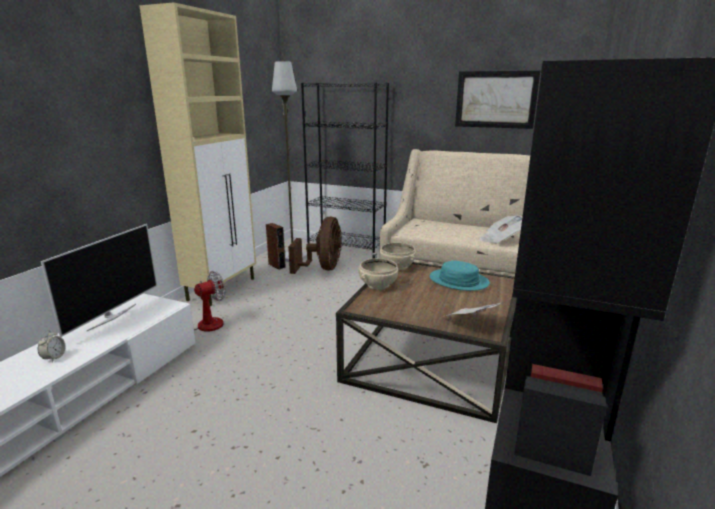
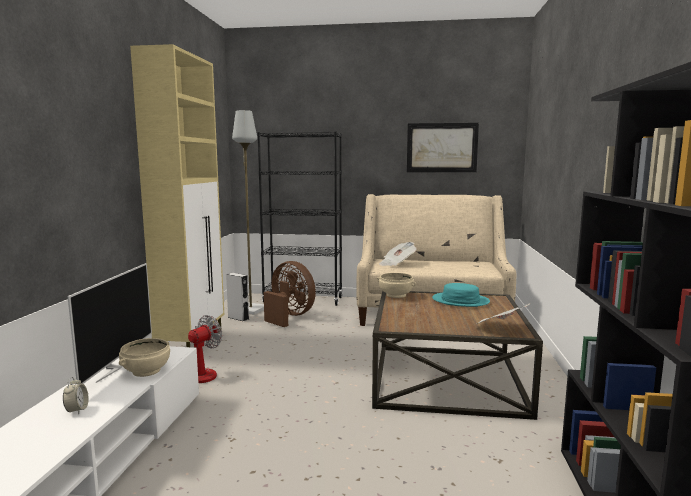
camera: 15 degrees left, 10 degrees down
brown speaker [266,223,286,270] -> grey speaker [226,273,249,321]
brown fan [288,217,342,274] -> brown fan turned 45 degrees counterclockwise [264,261,316,327]
beige bowl [359,258,398,290] -> beige bowl moved to [119,338,170,377]
newspaper [479,215,523,244] -> newspaper moved to [379,242,417,266]

